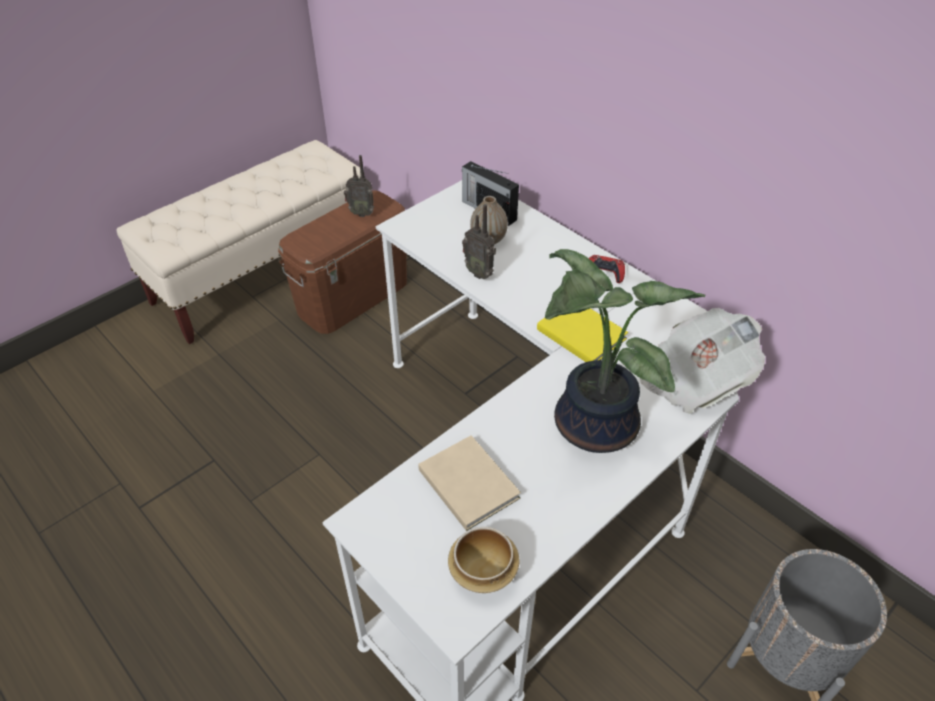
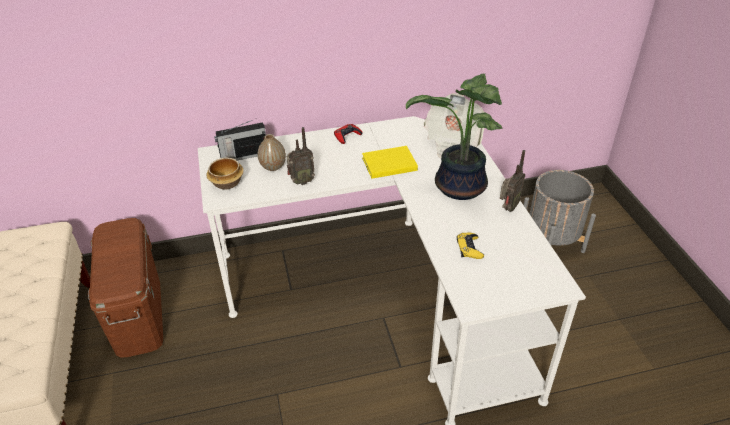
camera: 60 degrees left, 5 degrees down
radio [344,155,374,217] -> radio moved to [500,150,525,212]
beige book [418,435,521,531] -> yellow game controller [457,232,484,259]
bowl [448,527,519,593] -> bowl moved to [206,158,244,190]

